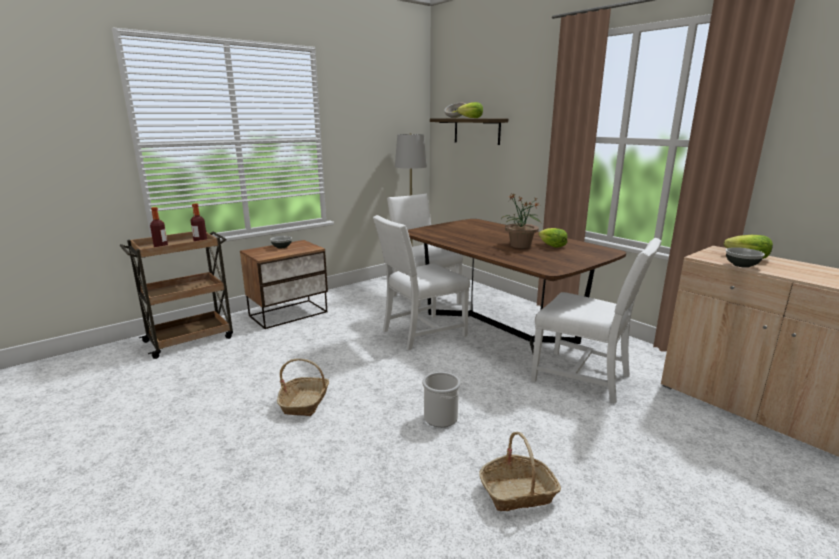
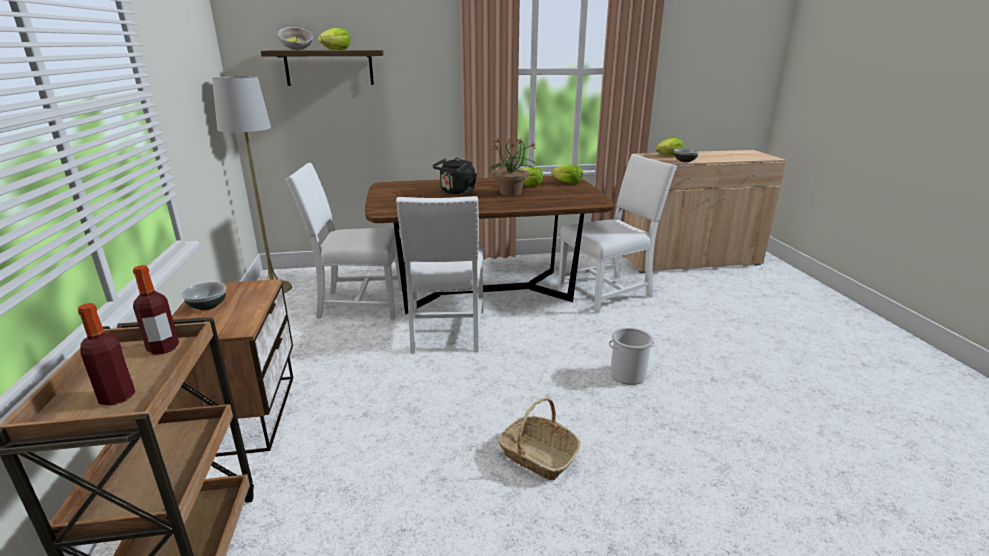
camera: 60 degrees left, 5 degrees up
basket [479,432,561,511] -> none
none -> black kettle [433,158,477,194]
none -> lettuce [551,164,583,184]

